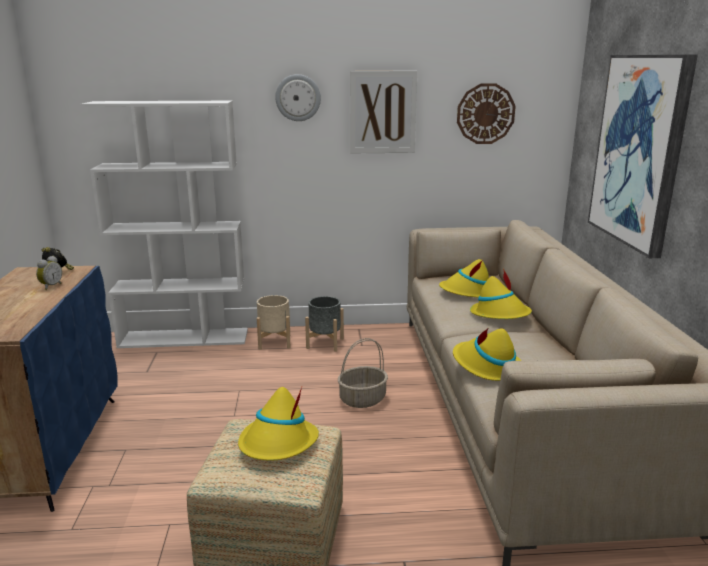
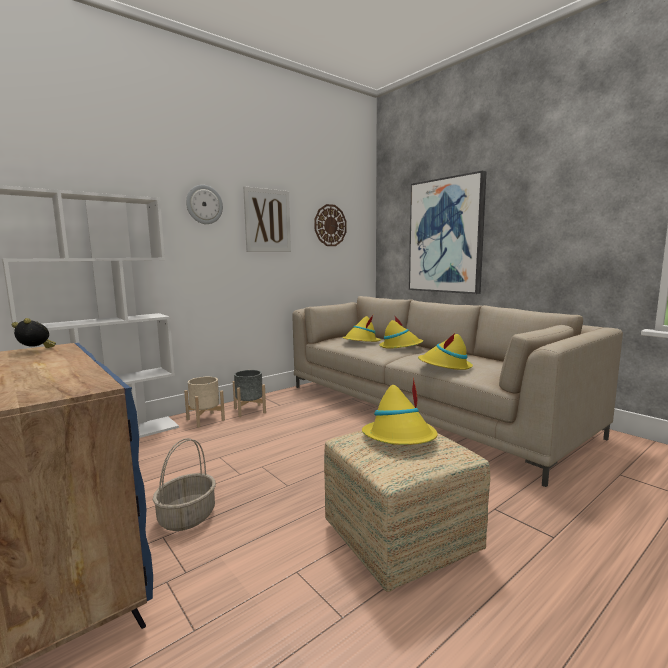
camera: 35 degrees left, 10 degrees down
alarm clock [36,256,62,290] -> none
basket [338,338,388,408] -> basket moved to [153,438,216,531]

